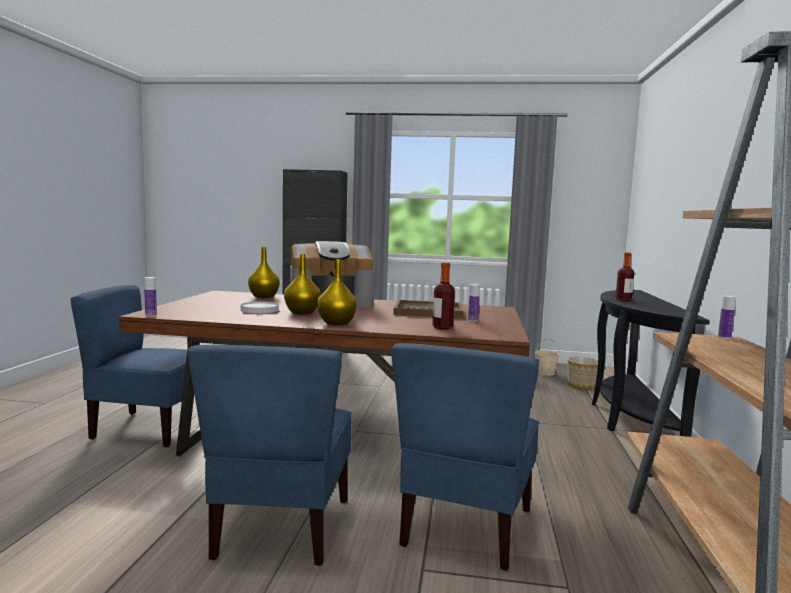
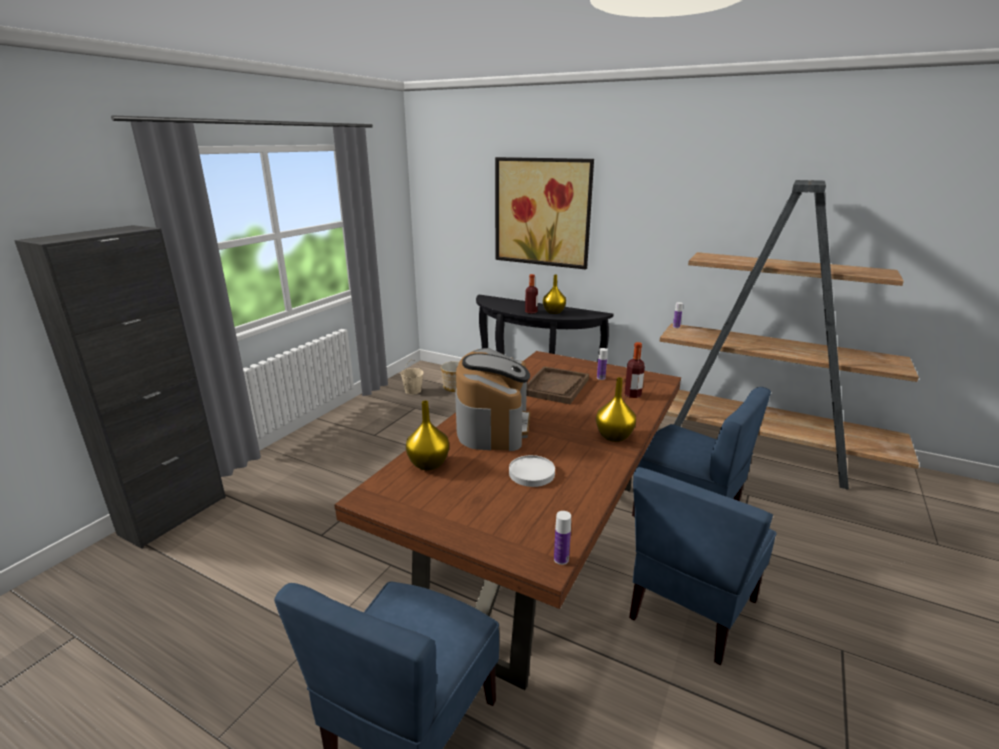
camera: 70 degrees left, 15 degrees up
blue chair [188,345,352,566] -> blue chair turned 105 degrees clockwise [629,467,777,665]
yellow vase [284,254,321,315] -> yellow vase moved to [543,275,566,314]
none -> picture [495,157,594,269]

